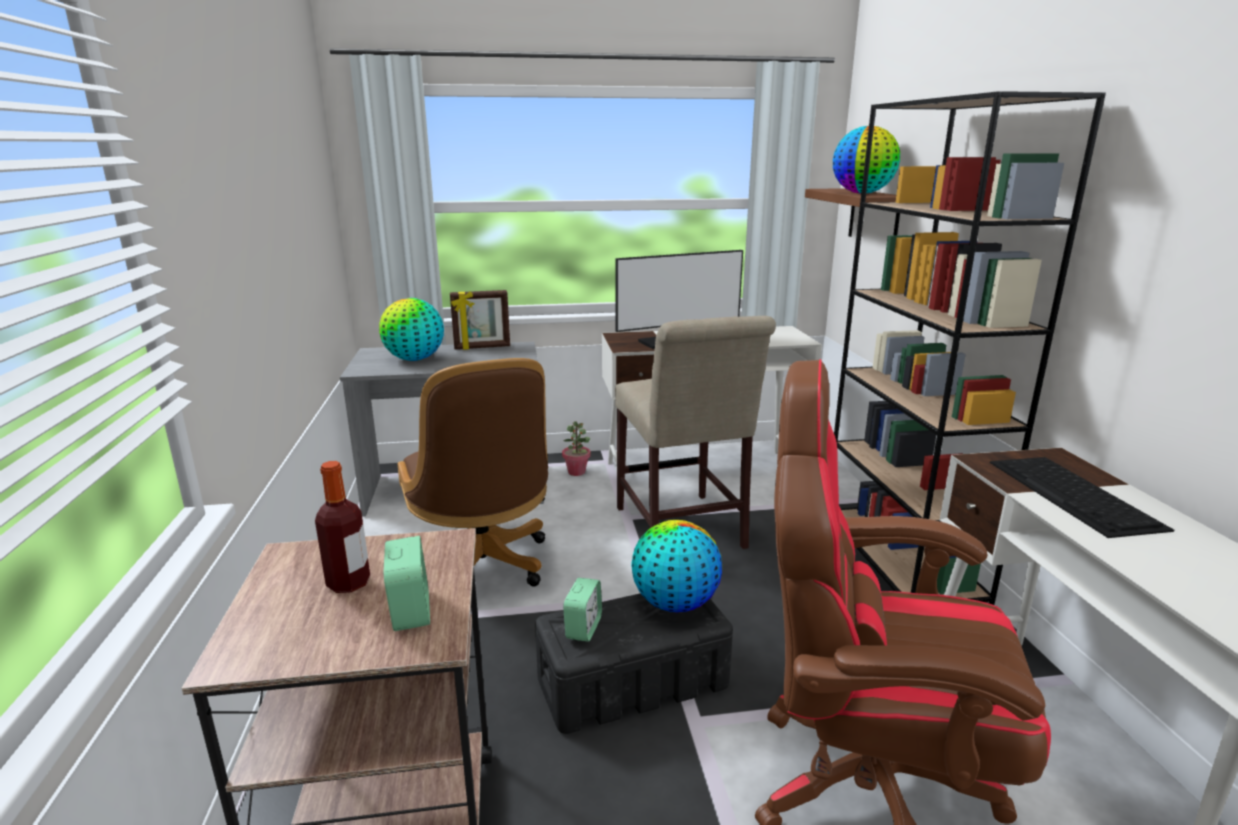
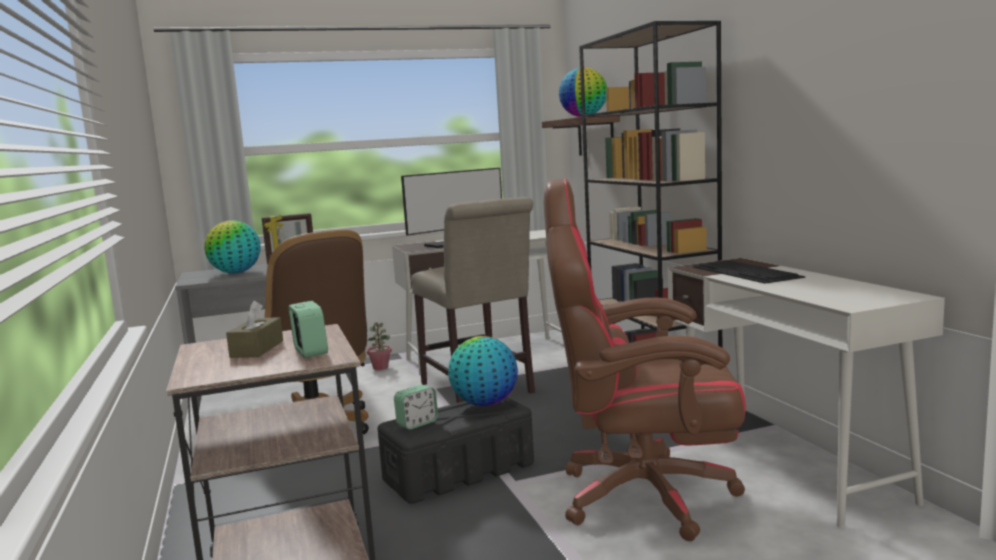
camera: 10 degrees left, 10 degrees down
bottle [315,461,370,593] -> brown tissue box [226,301,283,358]
alarm clock [563,578,602,642] -> alarm clock turned 45 degrees clockwise [394,385,438,430]

